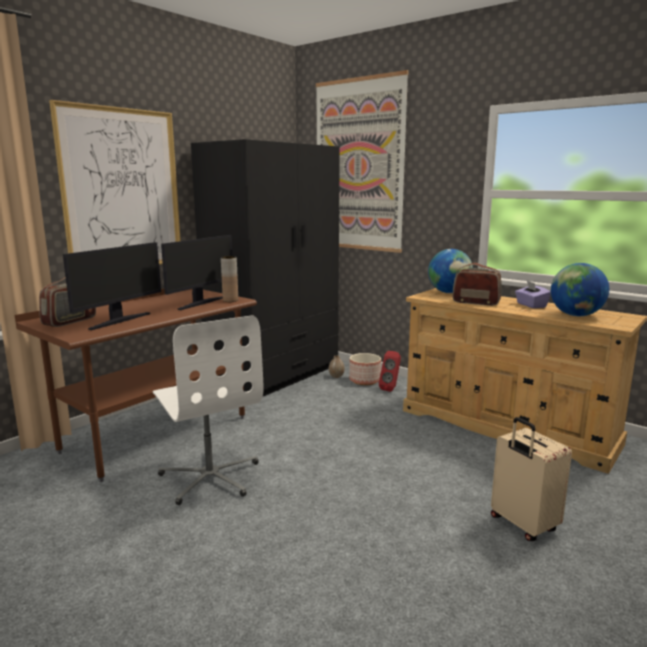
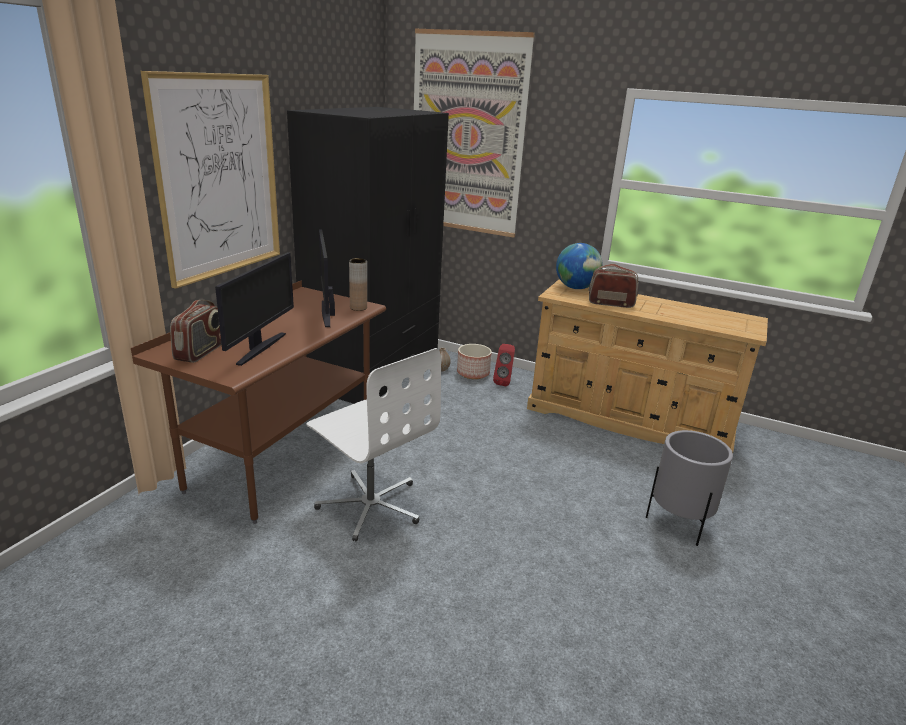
camera: 15 degrees left, 10 degrees up
monitor [161,235,232,310] -> monitor turned 150 degrees clockwise [319,229,335,327]
beige suitcase [491,417,572,541] -> grey planter [646,430,733,546]
purple tissue box [515,281,551,308] -> none
globe [551,263,609,316] -> none

